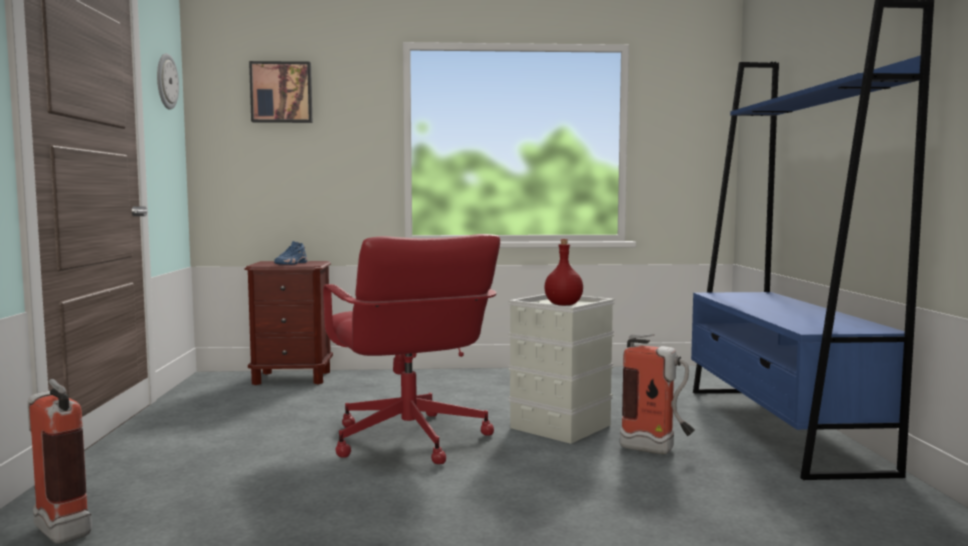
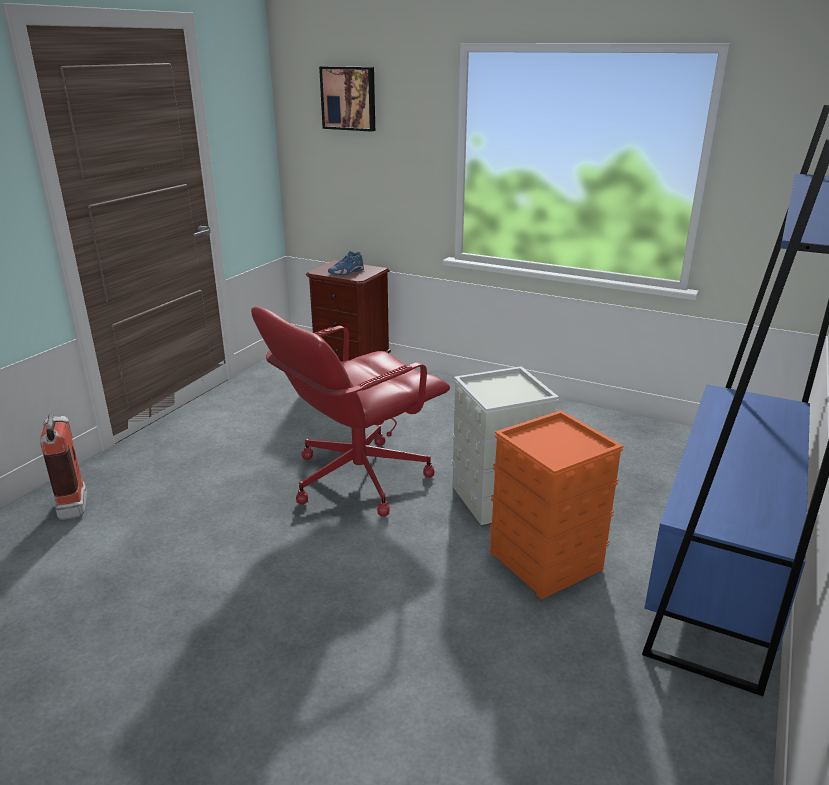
camera: 30 degrees right, 20 degrees up
wall clock [157,53,179,110] -> none
red office chair [323,234,500,464] -> red office chair turned 45 degrees clockwise [251,307,450,517]
red bottle [544,239,583,306] -> none
fire extinguisher [620,334,695,454] -> orange storage box [489,410,623,599]

